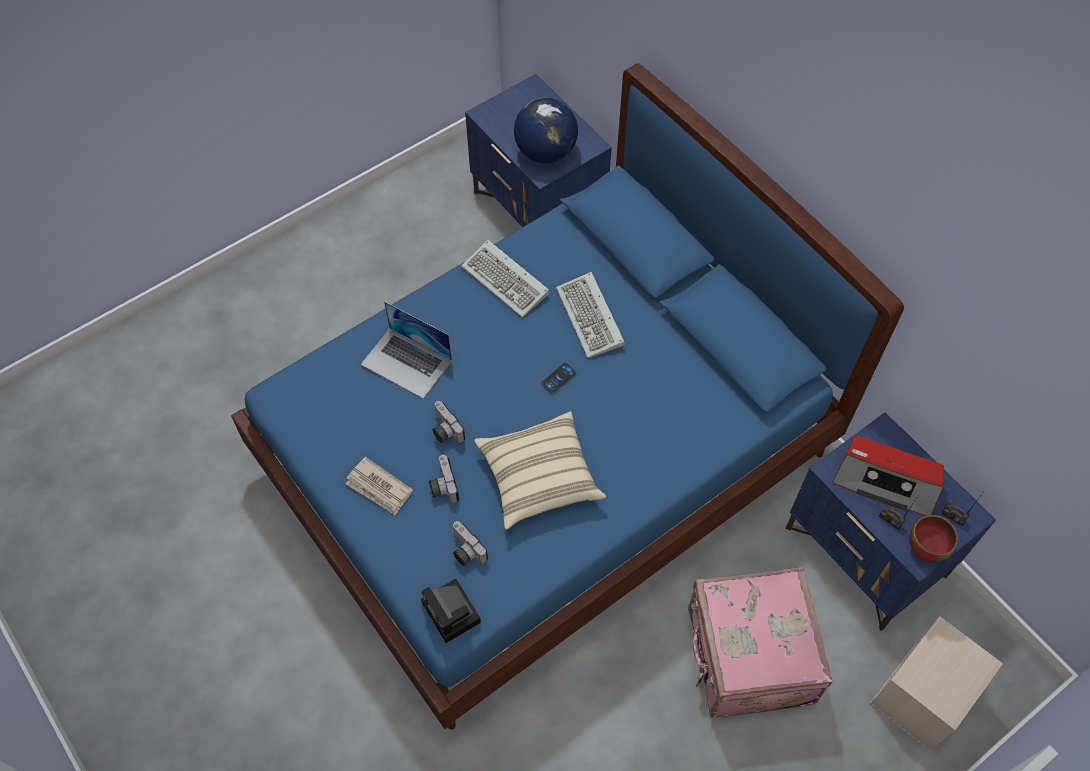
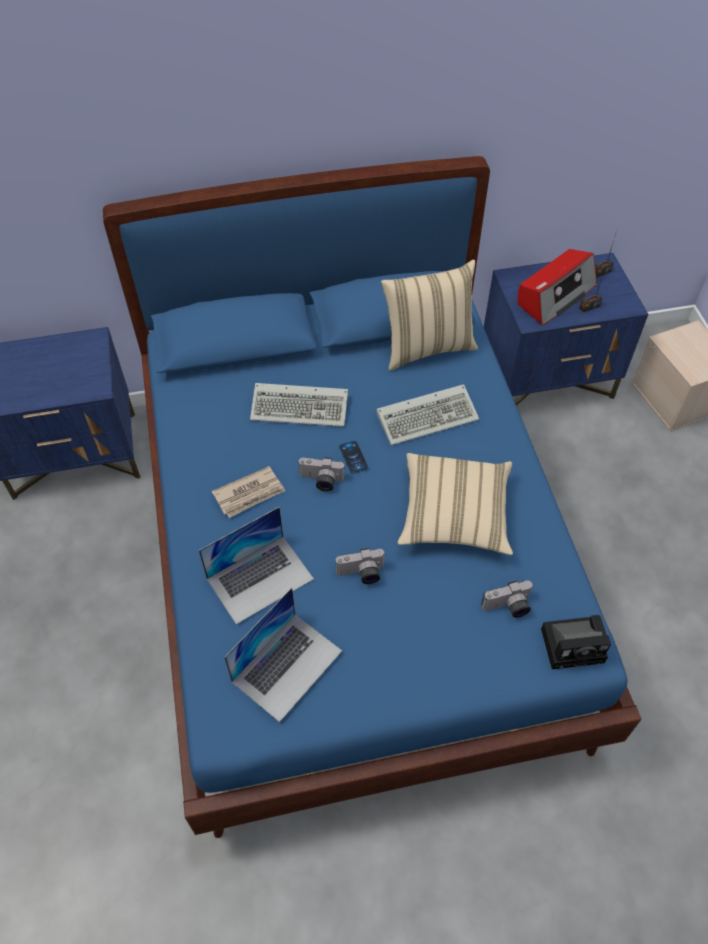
camera: 65 degrees left, 5 degrees down
newspaper [346,457,413,516] -> newspaper moved to [212,466,285,518]
camera [429,455,459,503] -> camera moved to [298,457,344,491]
keyboard [461,240,550,318] -> keyboard moved to [376,384,479,445]
globe [514,98,578,164] -> none
pink suitcase [688,567,832,718] -> none
red bowl [909,515,958,562] -> none
none -> laptop [224,587,342,722]
none -> beige pillow [381,260,478,371]

